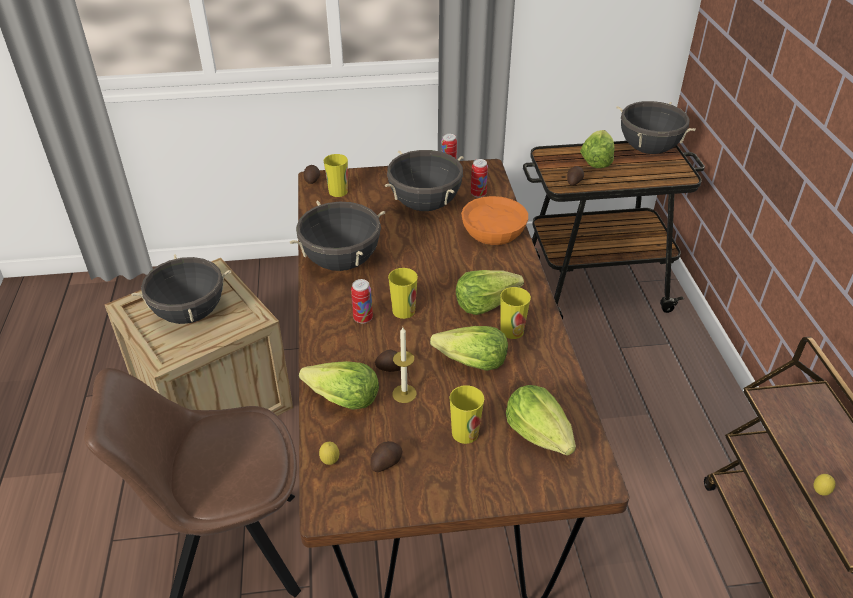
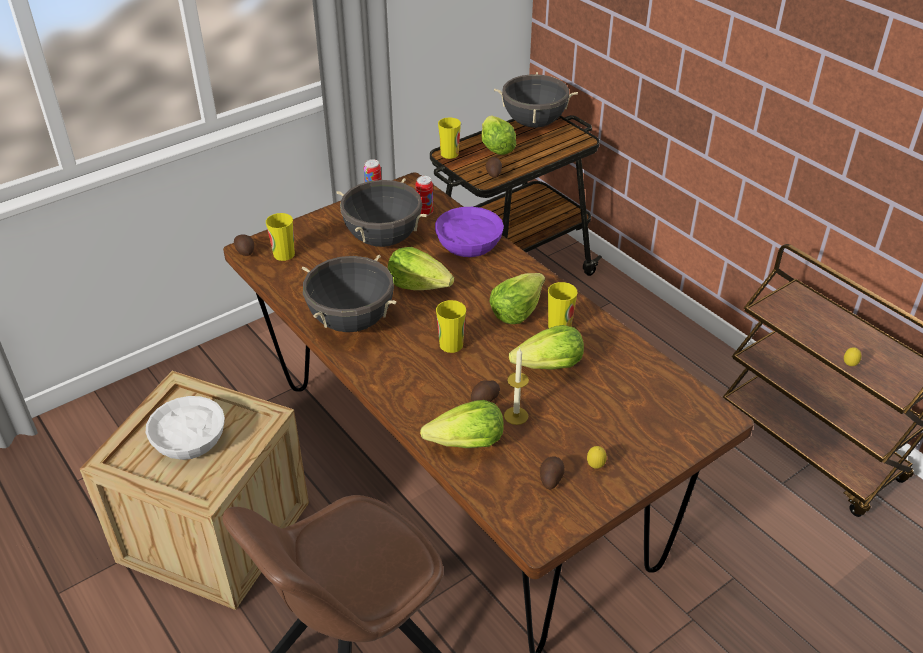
camera: 30 degrees left, 0 degrees up
black cooking pot [131,254,231,324] -> white bowl [146,396,225,460]
lemon [319,442,339,465] -> lemon moved to [587,446,607,469]
can [351,279,373,324] -> none
cup [449,385,484,444] -> cup moved to [438,118,461,159]
orange bowl [461,196,528,245] -> purple bowl [435,207,504,257]
lettuce [506,385,576,456] -> lettuce moved to [388,247,454,290]

